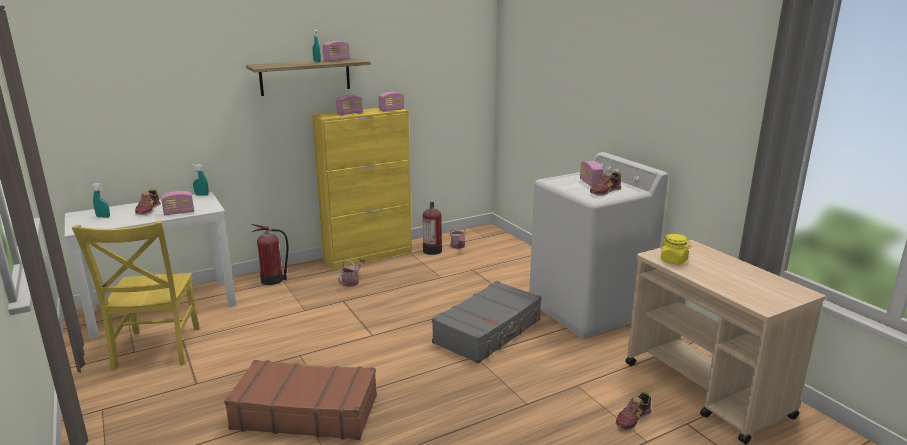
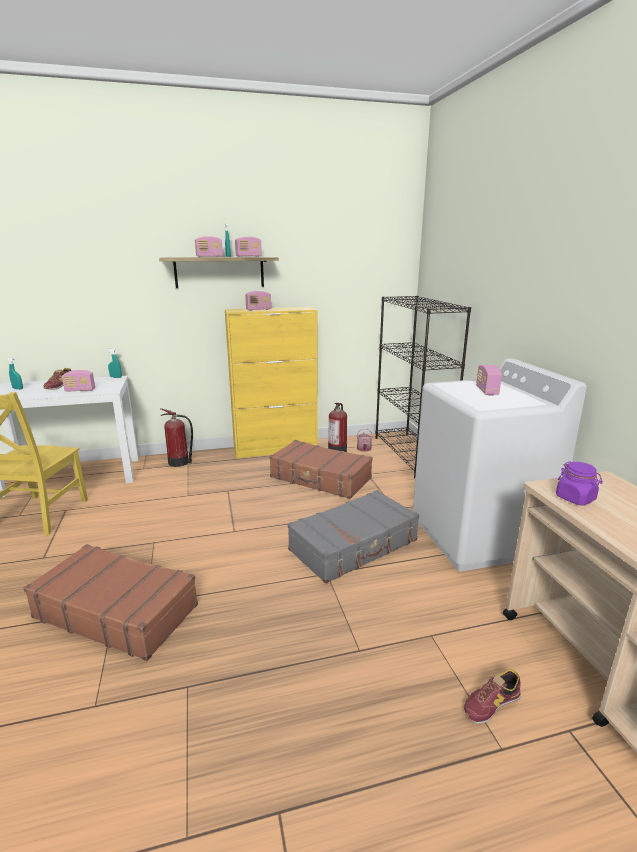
camera: 15 degrees right, 0 degrees up
watering can [338,258,366,287] -> none
radio [379,92,404,112] -> radio moved to [195,236,223,257]
shoe [590,171,621,196] -> none
yellow jar [661,234,692,265] -> purple jar [556,461,603,506]
none -> brown suitcase [269,440,373,499]
none -> black bookcase [376,296,471,478]

